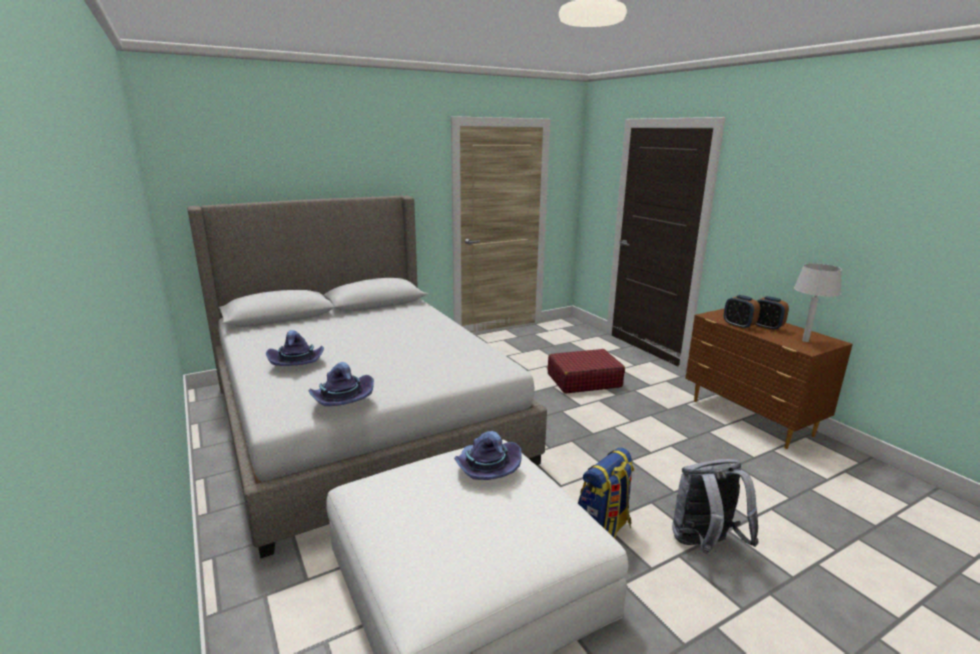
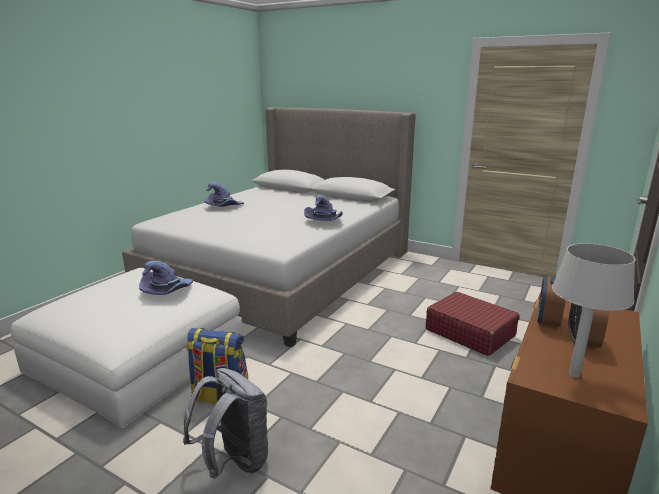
camera: 60 degrees right, 0 degrees up
purple hat [309,362,374,406] -> purple hat moved to [304,195,343,221]

